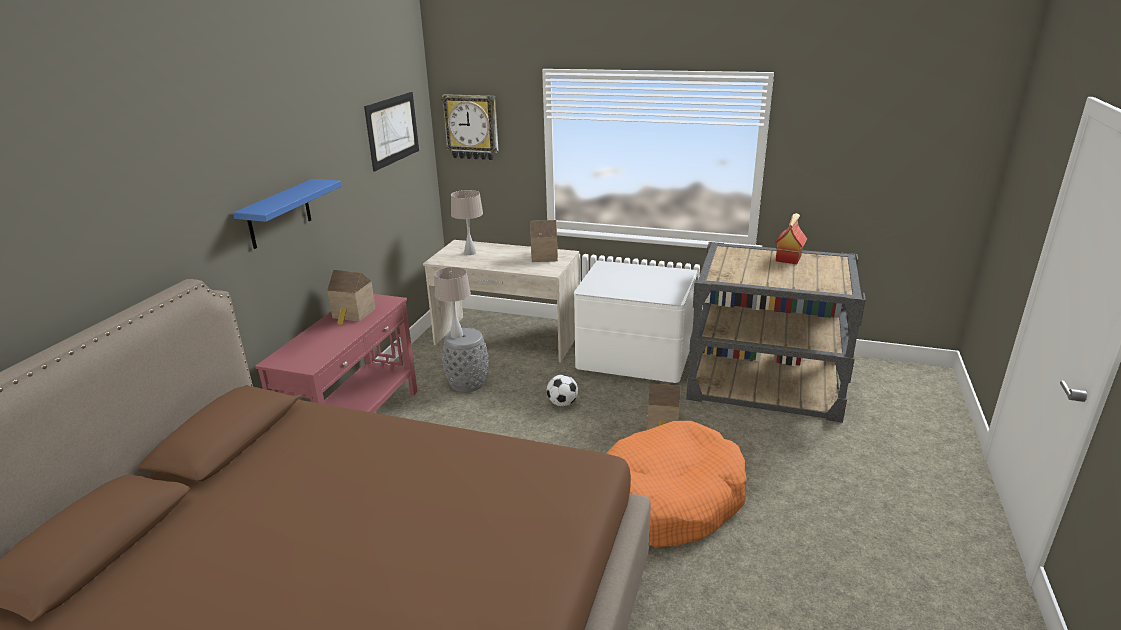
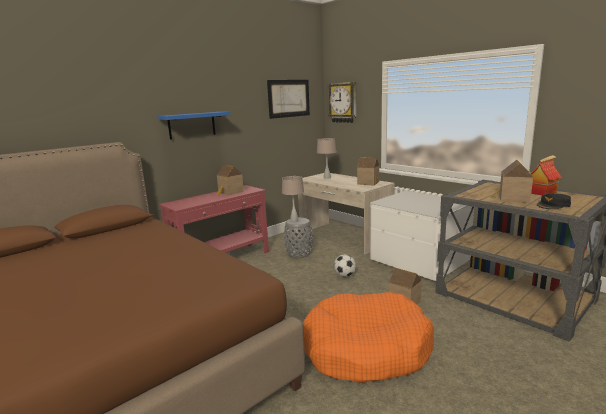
camera: 30 degrees right, 10 degrees down
none -> toy house [490,160,533,203]
none -> black cap [537,193,571,209]

